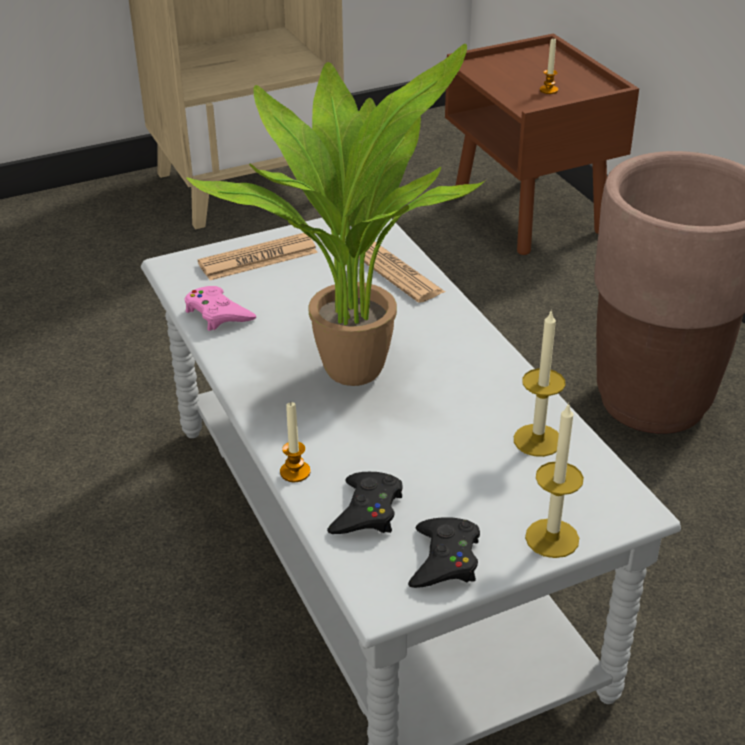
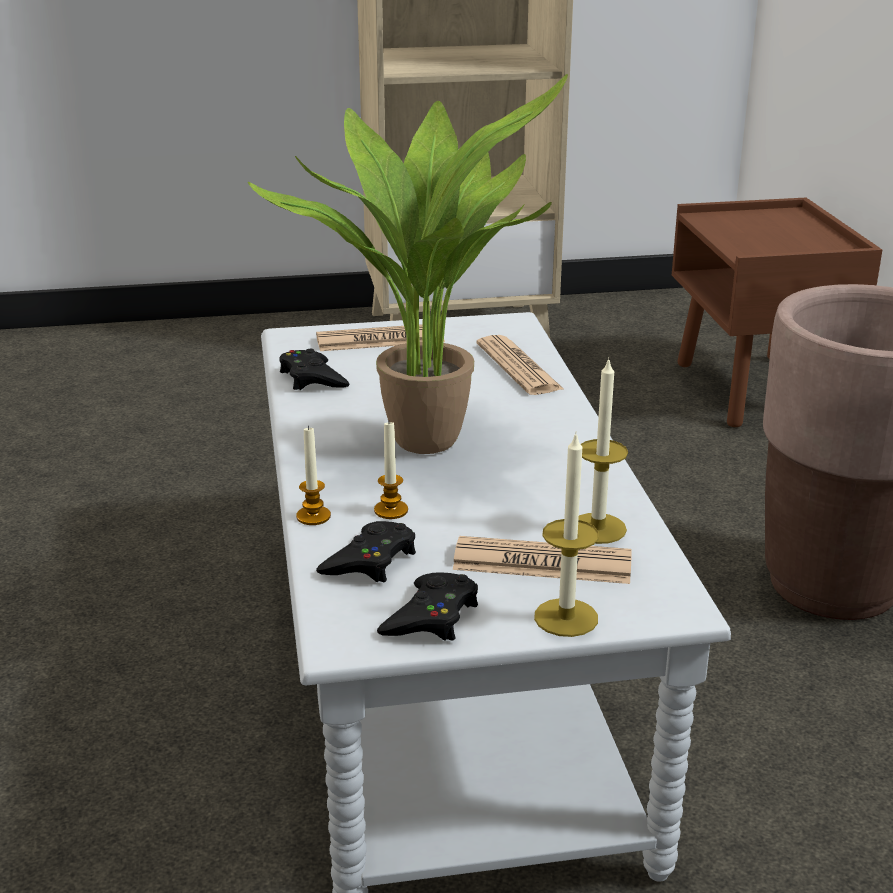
camera: 15 degrees right, 10 degrees down
pink game controller [185,286,256,331] -> black game controller [279,349,349,390]
candle [540,37,558,94] -> candle moved to [374,422,408,519]
none -> newspaper [453,536,632,584]

